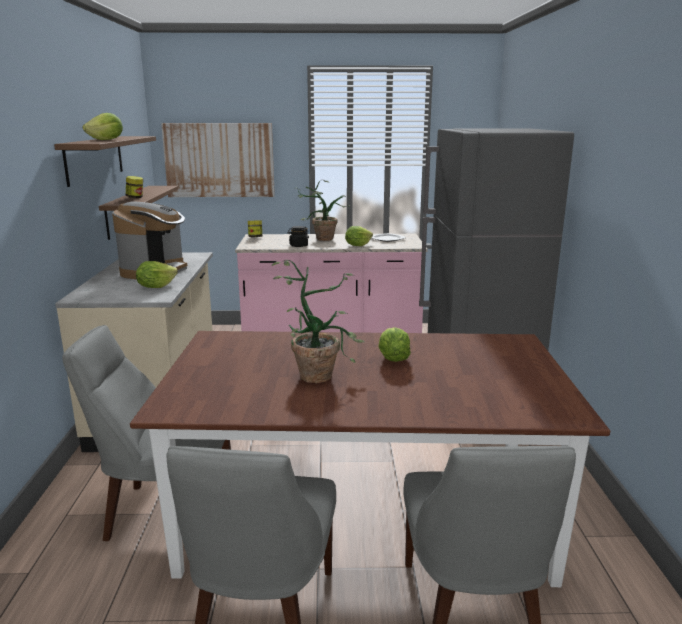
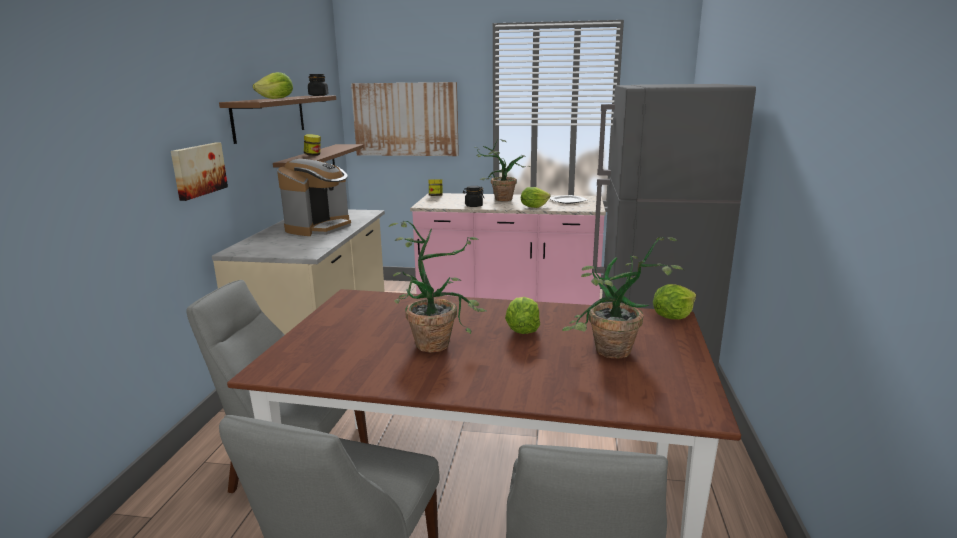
camera: 10 degrees right, 0 degrees up
lettuce [136,261,178,288] -> lettuce moved to [653,284,696,319]
none -> picture [171,143,228,201]
none -> black jar [308,74,329,96]
none -> potted plant [562,237,685,359]

